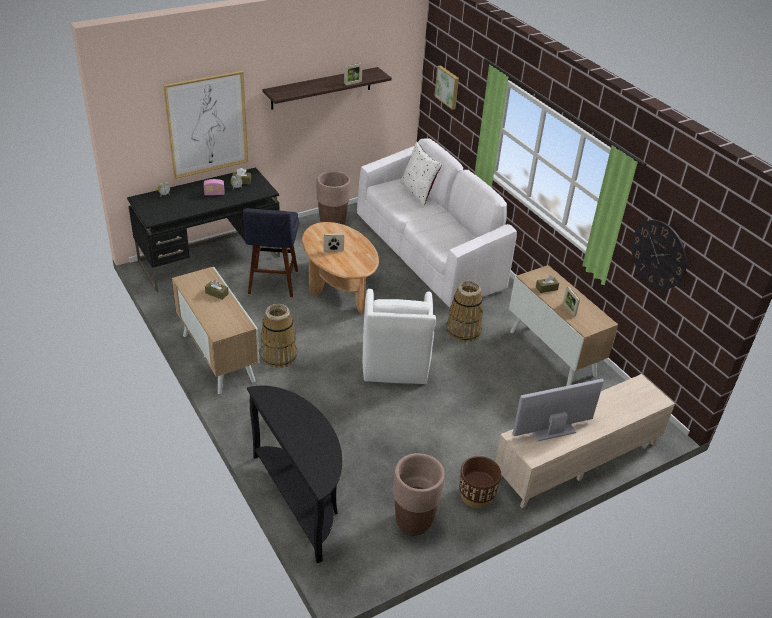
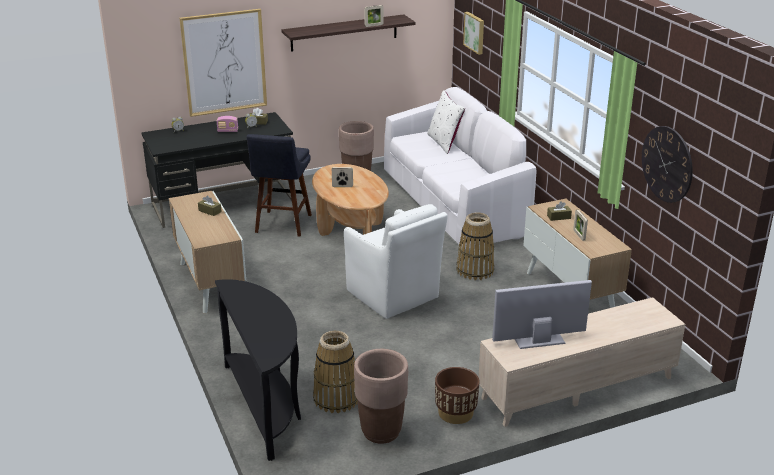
camera: 10 degrees right, 10 degrees down
basket [260,304,297,368] -> basket moved to [313,331,358,413]
white armchair [363,289,436,384] -> white armchair turned 45 degrees counterclockwise [344,204,448,319]

